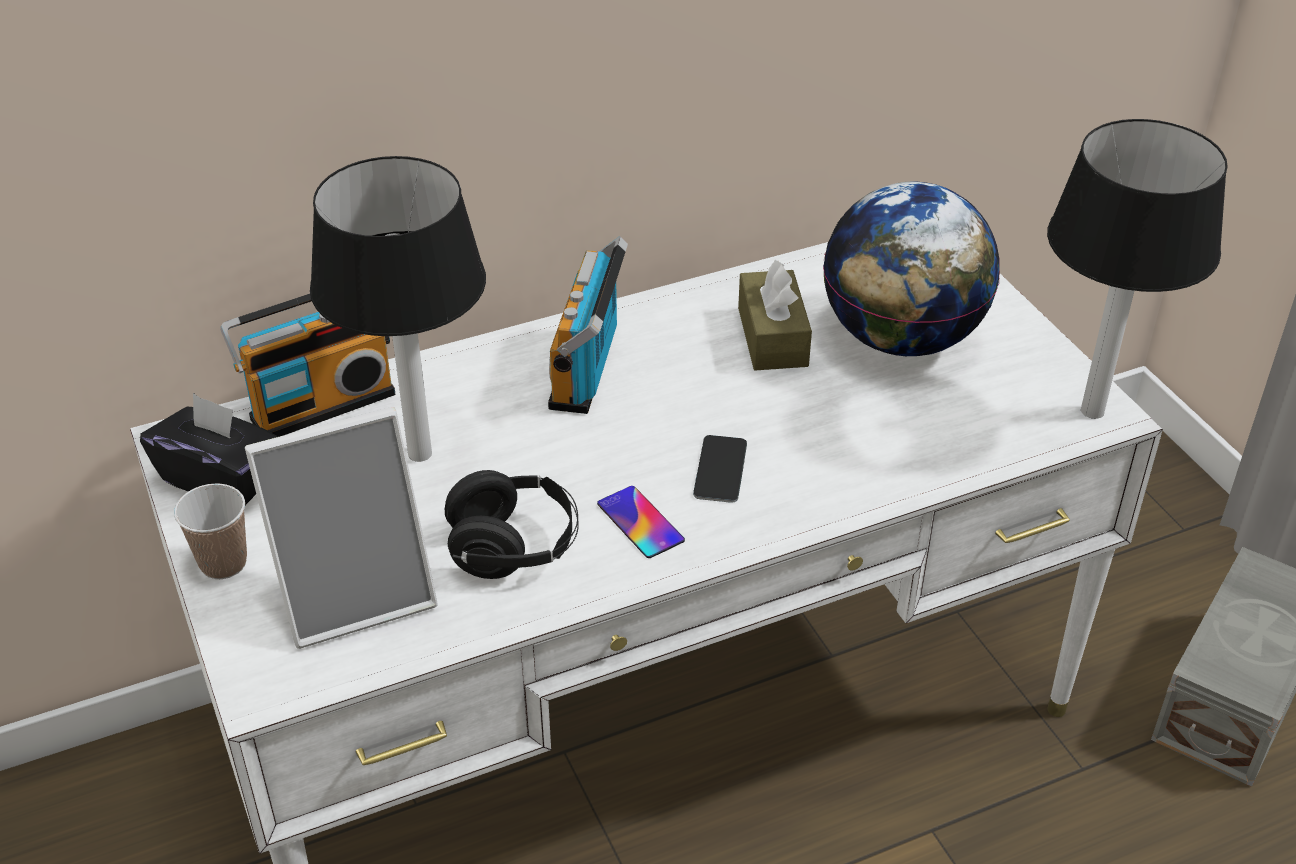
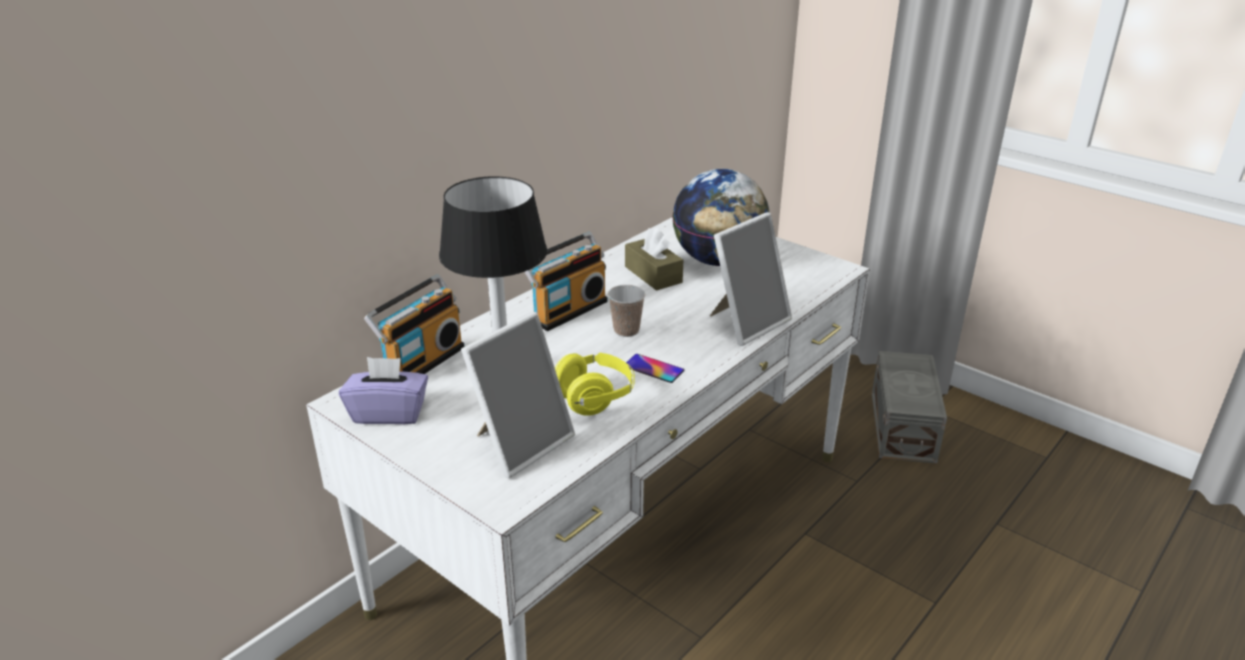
camera: 25 degrees left, 10 degrees down
black tissue box [140,393,278,505] -> purple tissue box [339,357,428,424]
cup [174,483,247,579] -> cup moved to [608,285,645,337]
black headphones [445,470,579,579] -> yellow headphones [555,353,635,416]
radio [548,236,628,414] -> radio turned 120 degrees counterclockwise [525,232,607,331]
phone [693,435,747,503] -> none
table lamp [1047,119,1228,419] -> none
none -> picture frame [710,212,792,346]

